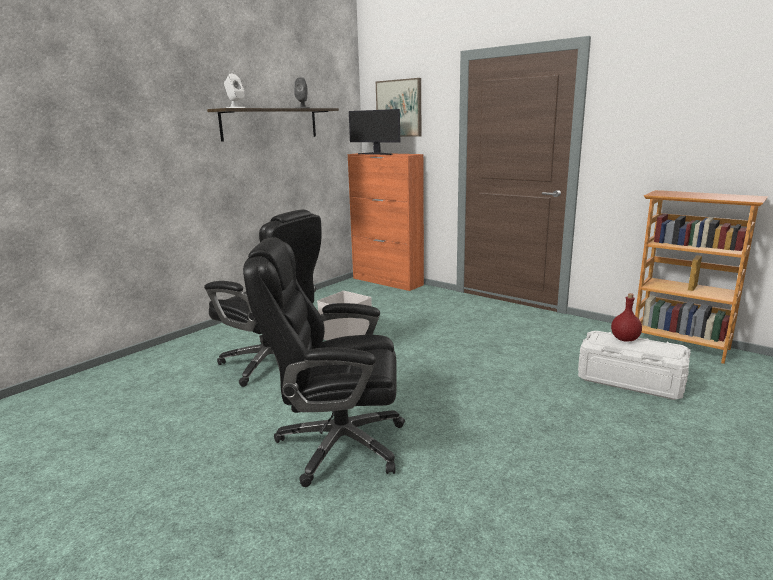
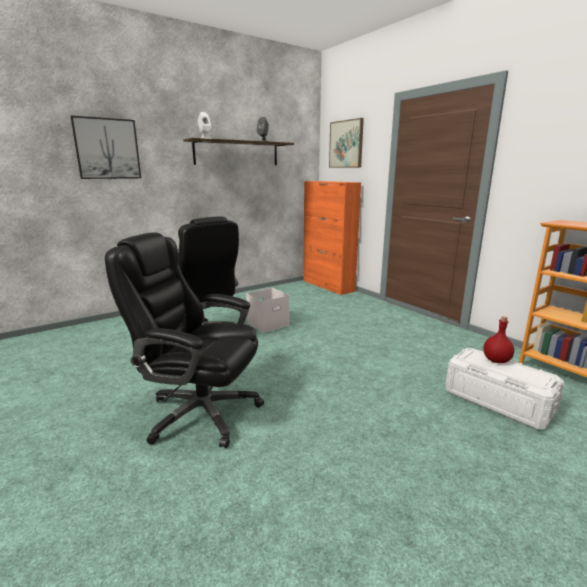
camera: 15 degrees right, 0 degrees up
monitor [349,109,400,155] -> none
none -> picture [70,116,141,179]

